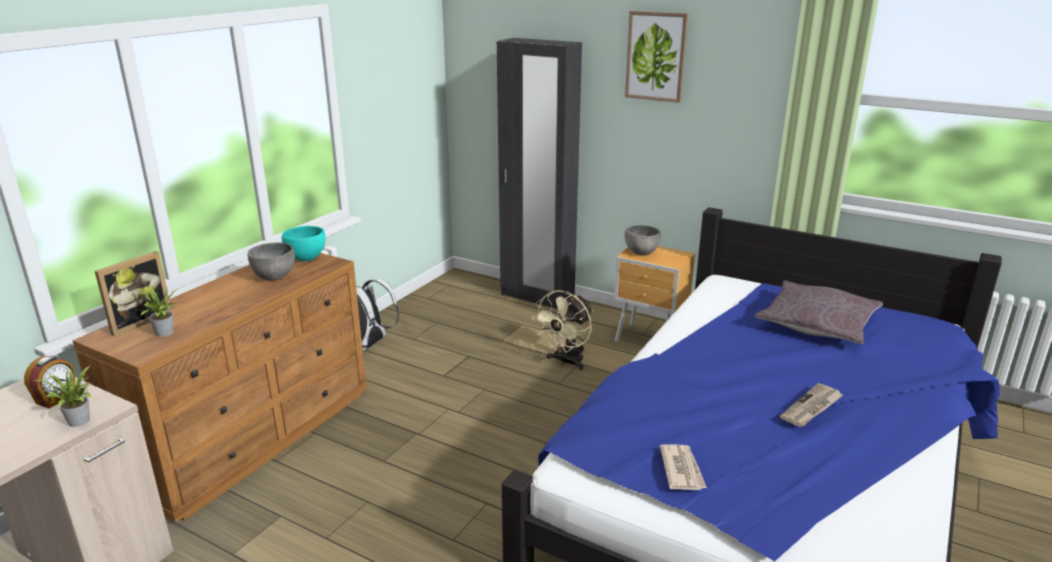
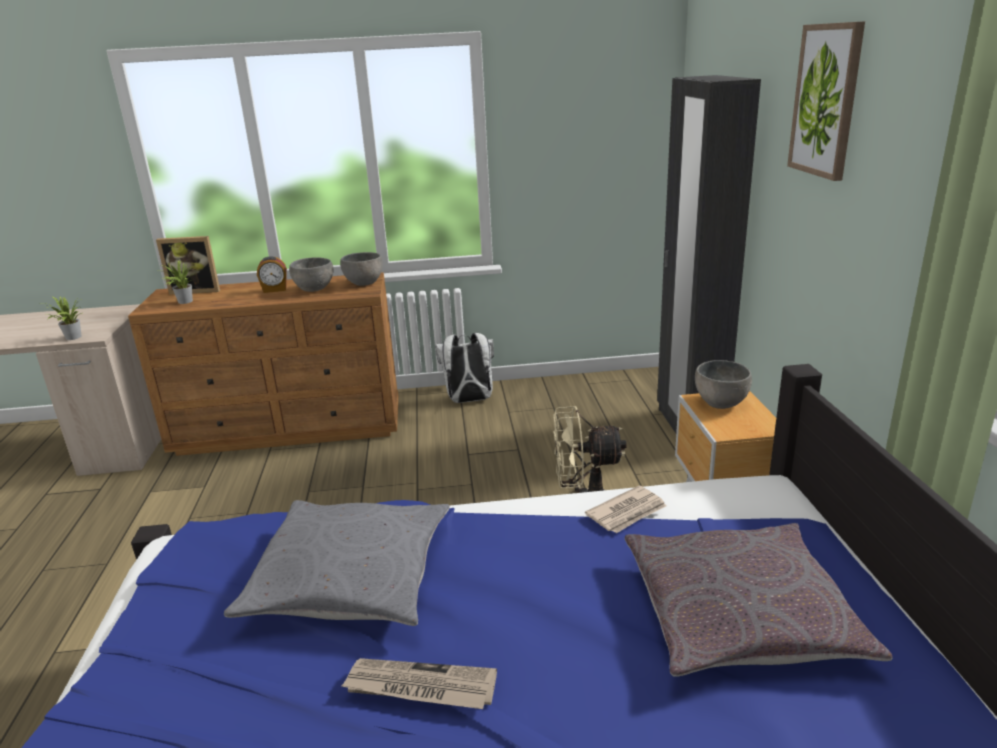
camera: 55 degrees right, 0 degrees up
alarm clock [24,356,76,408] -> alarm clock moved to [257,256,287,293]
turquoise bowl [282,226,325,261] -> grey bowl [340,252,383,286]
newspaper [660,444,707,490] -> newspaper moved to [585,486,667,533]
none -> grey pillow [224,500,450,626]

